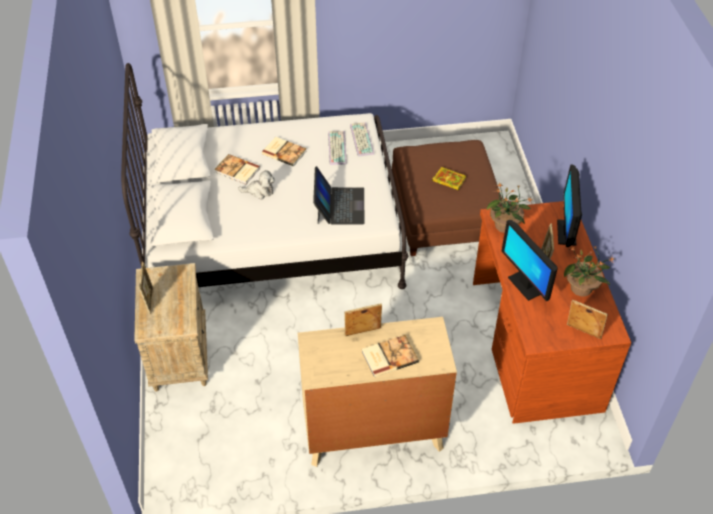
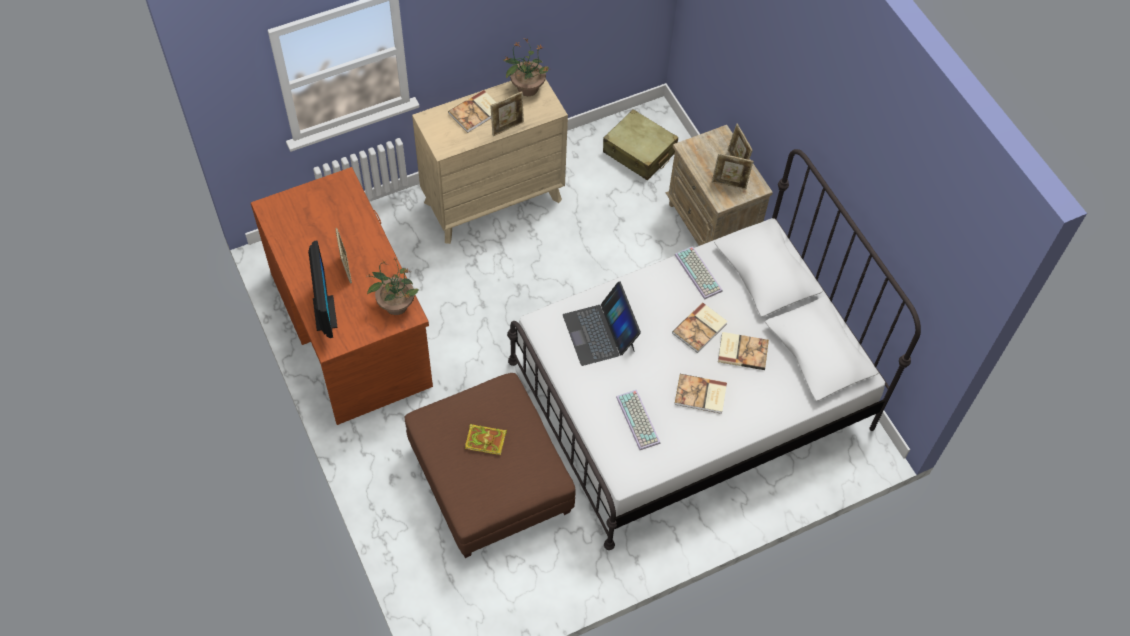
camera: 160 degrees right, 10 degrees up
plush toy [238,170,275,199] -> book [672,303,728,353]
keyboard [350,122,375,156] -> keyboard moved to [675,246,723,300]
monitor [502,220,558,301] -> none
potted plant [564,246,615,297] -> potted plant moved to [504,38,550,96]
picture frame [567,300,608,339] -> picture frame moved to [712,153,753,190]
none -> beige suitcase [603,109,678,180]

